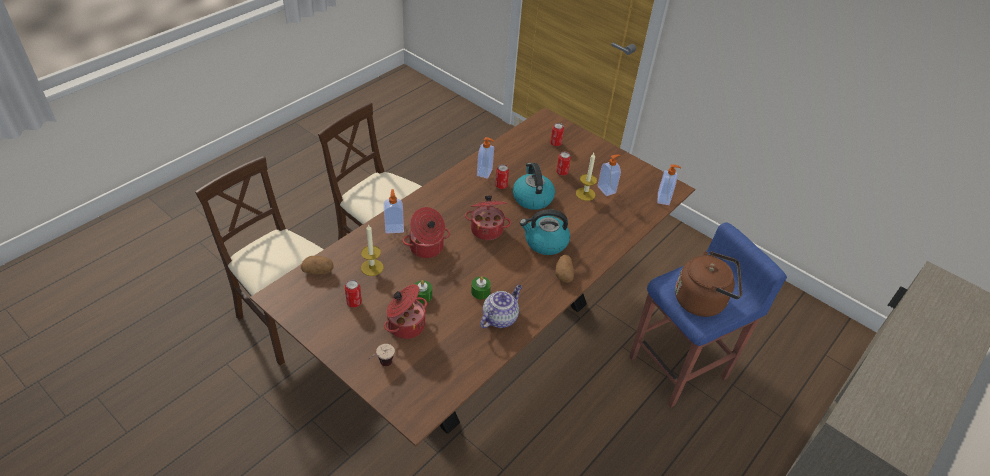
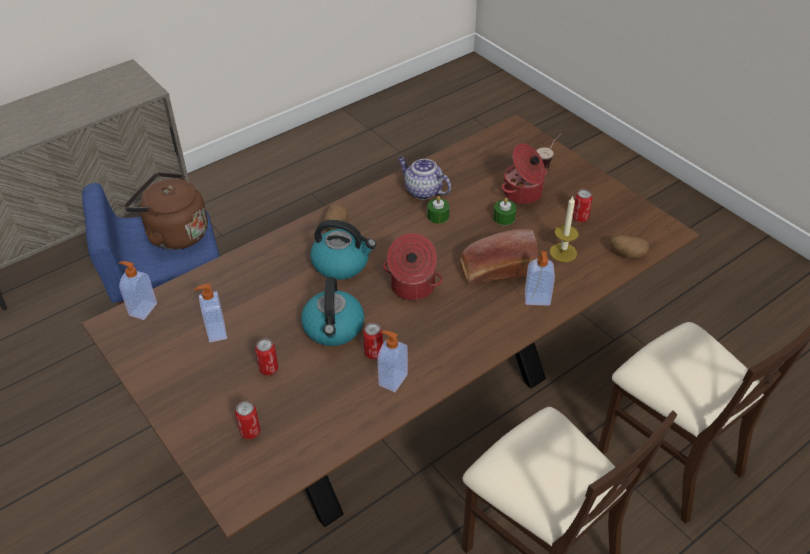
camera: 165 degrees left, 0 degrees up
cooking pot [403,207,450,258] -> bread [460,229,538,284]
teapot [480,285,522,328] -> teapot turned 75 degrees clockwise [398,157,451,200]
candle [576,153,597,201] -> none

